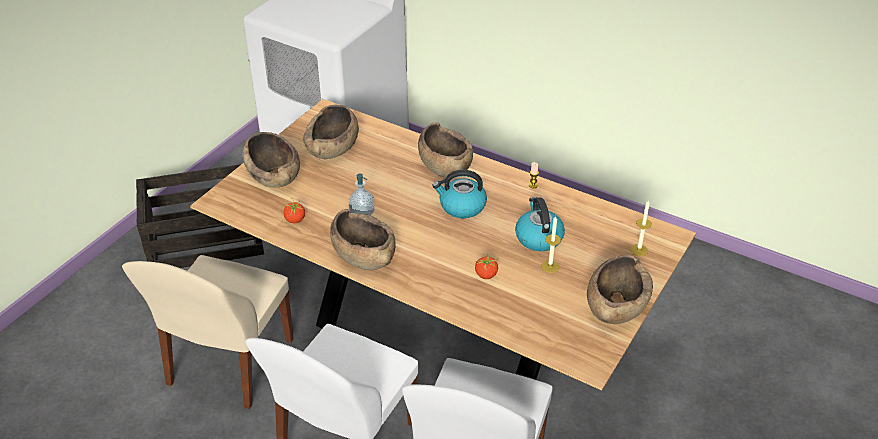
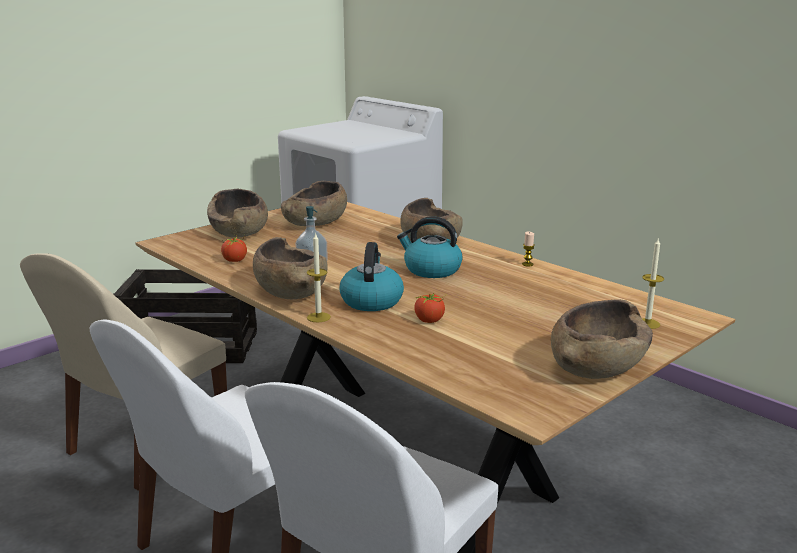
camera: 15 degrees right, 20 degrees down
kettle [515,197,565,251] -> kettle moved to [340,242,404,311]
candle [541,216,561,273] -> candle moved to [307,232,331,322]

